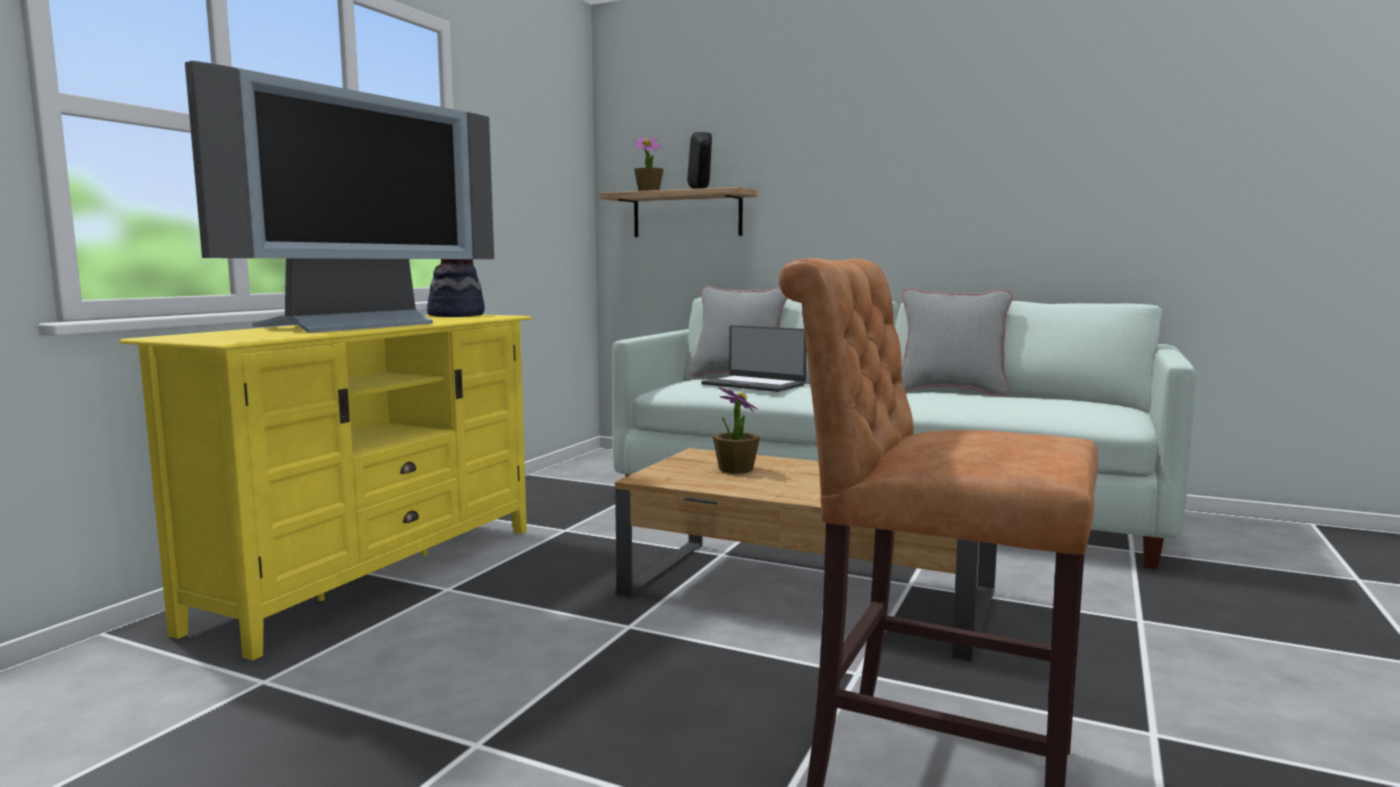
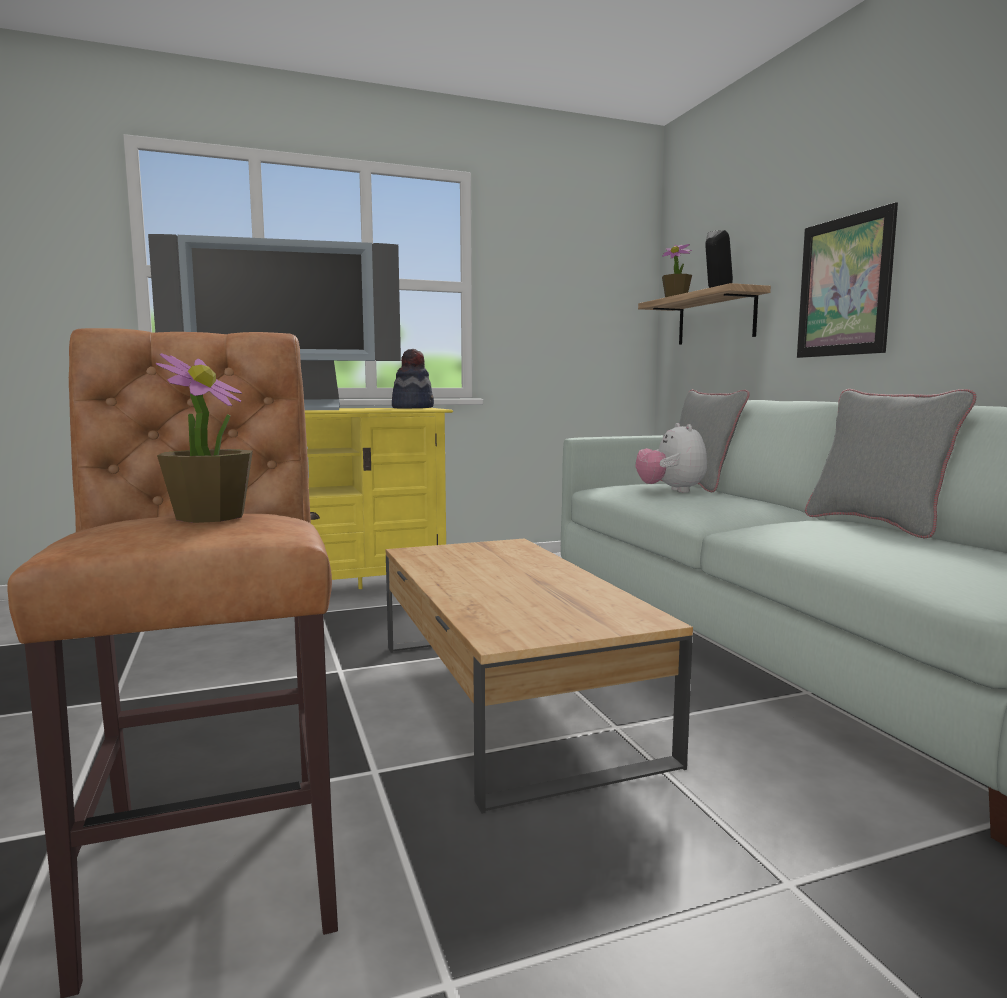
camera: 45 degrees right, 0 degrees up
laptop [701,325,807,392] -> plush toy [636,423,707,493]
potted plant [713,387,760,474] -> potted plant moved to [156,353,253,523]
none -> picture [797,202,898,358]

